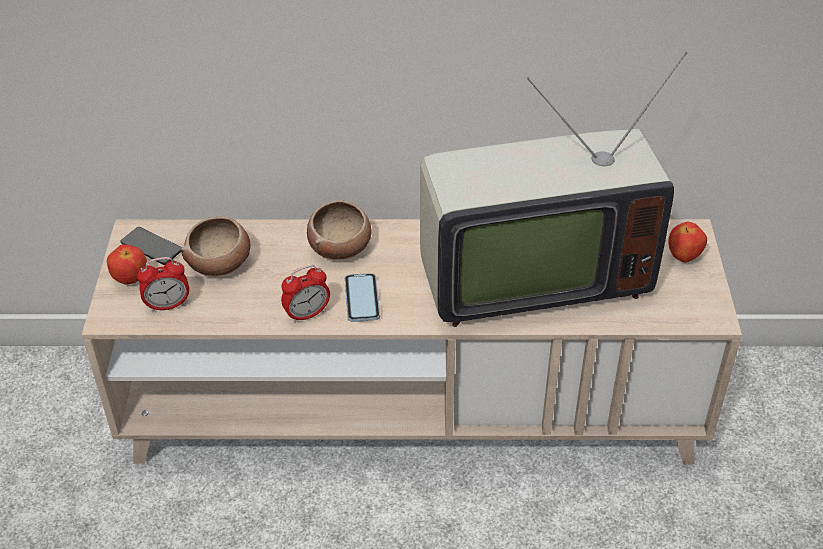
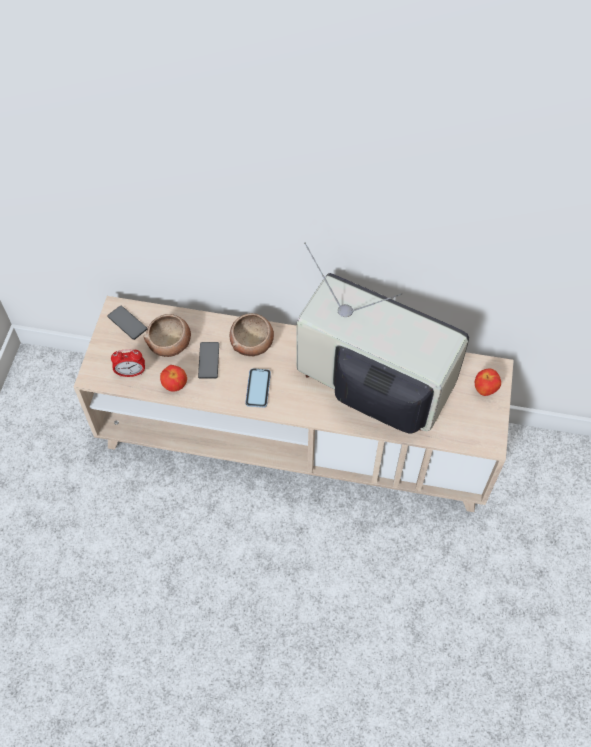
camera: 10 degrees right, 15 degrees up
apple [107,245,147,284] -> apple moved to [160,365,187,392]
alarm clock [281,265,330,323] -> none
television [420,52,687,327] -> television turned 150 degrees counterclockwise [296,242,469,433]
none -> phone [198,342,219,379]

